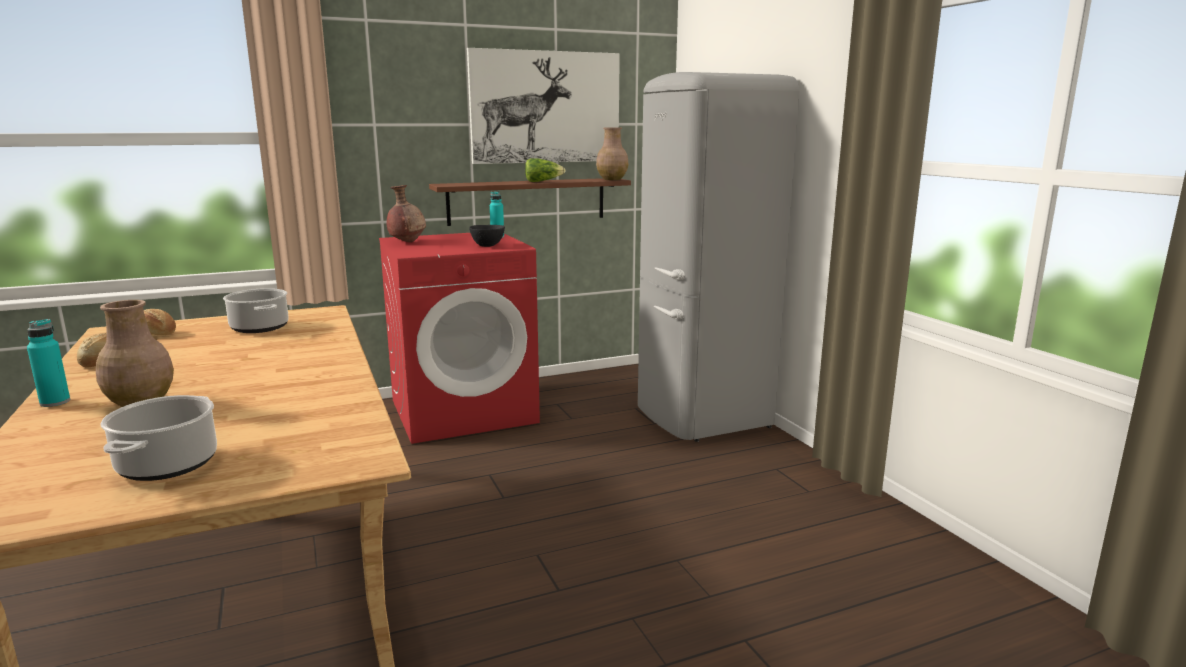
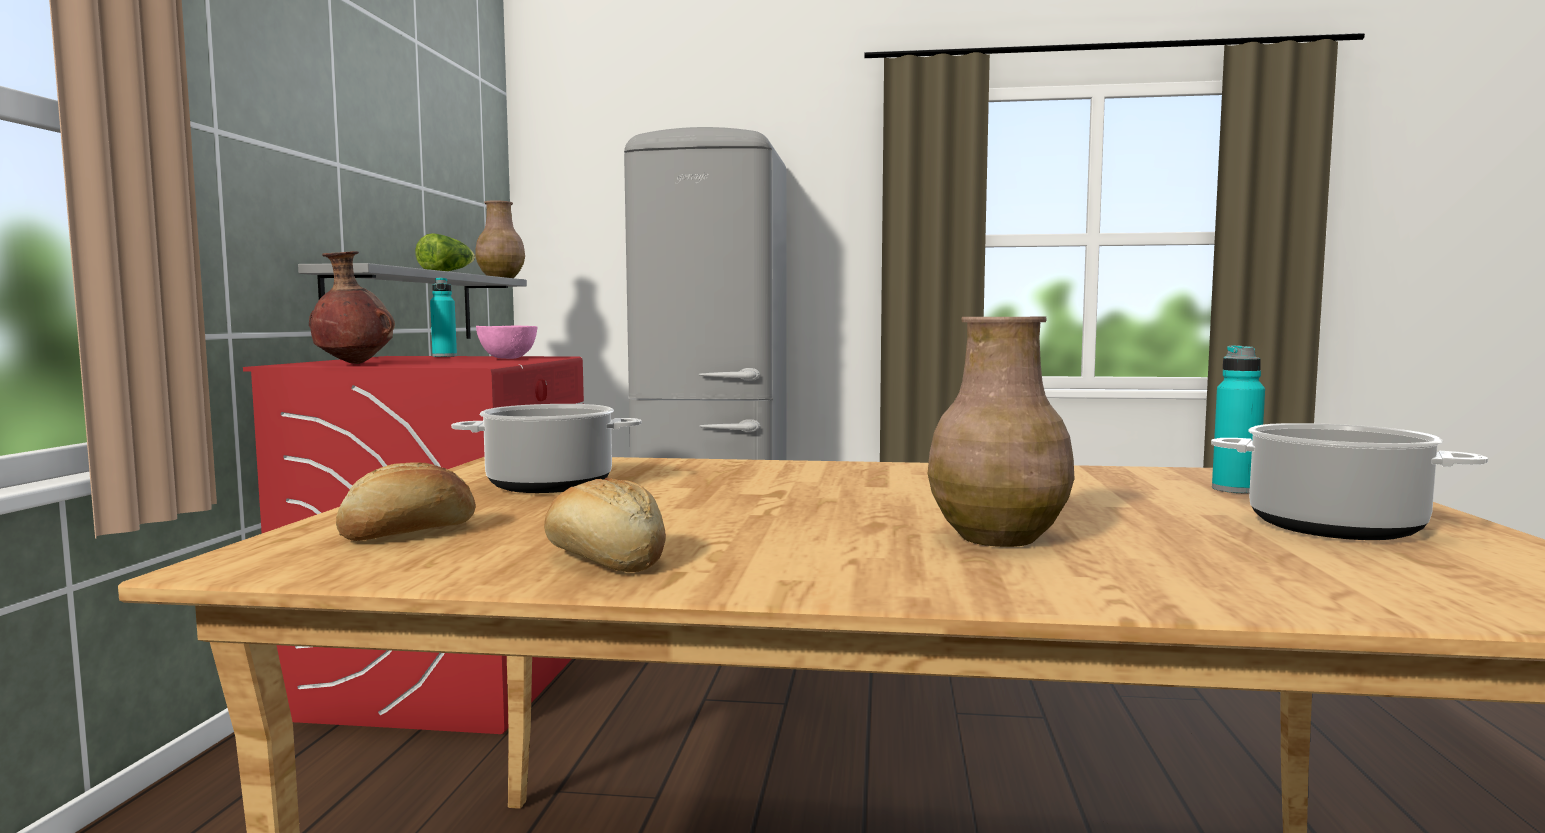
camera: 60 degrees left, 10 degrees down
turquoise bottle [27,319,70,407] -> turquoise bottle moved to [1212,345,1265,493]
brown shelf [429,178,631,226] -> grey shelf [298,263,527,339]
picture [467,48,620,164] -> none
black bowl [469,225,505,247] -> pink bowl [476,325,537,359]

